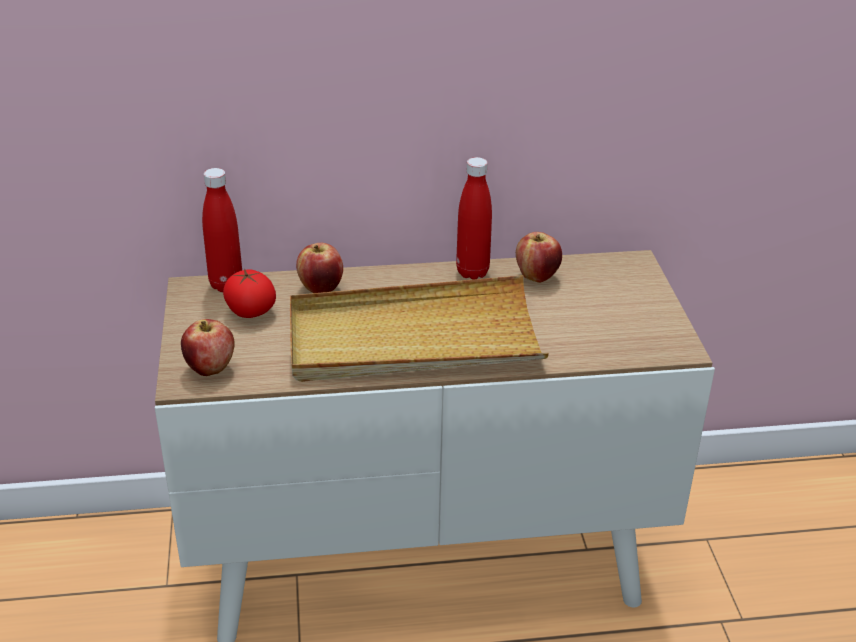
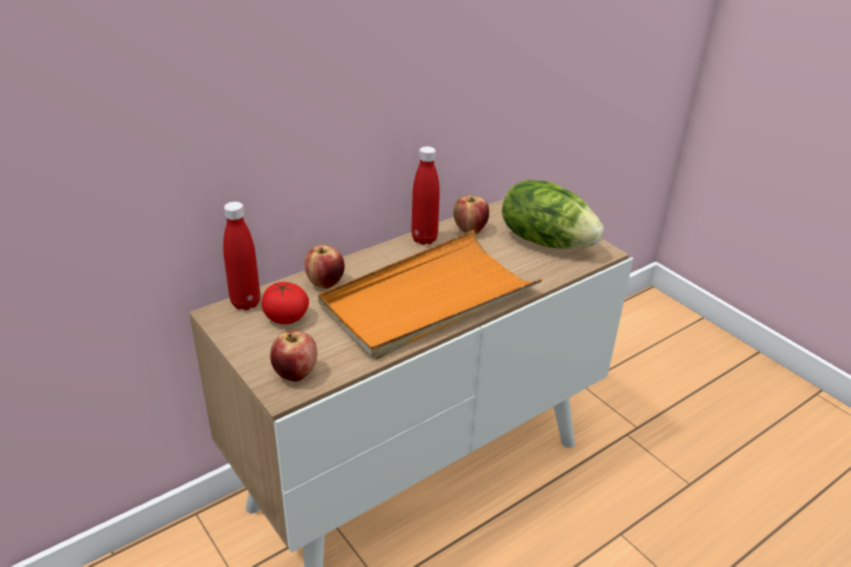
camera: 30 degrees left, 0 degrees up
beige tray [290,275,549,382] -> orange tray [318,230,543,359]
none -> lettuce [502,180,604,249]

